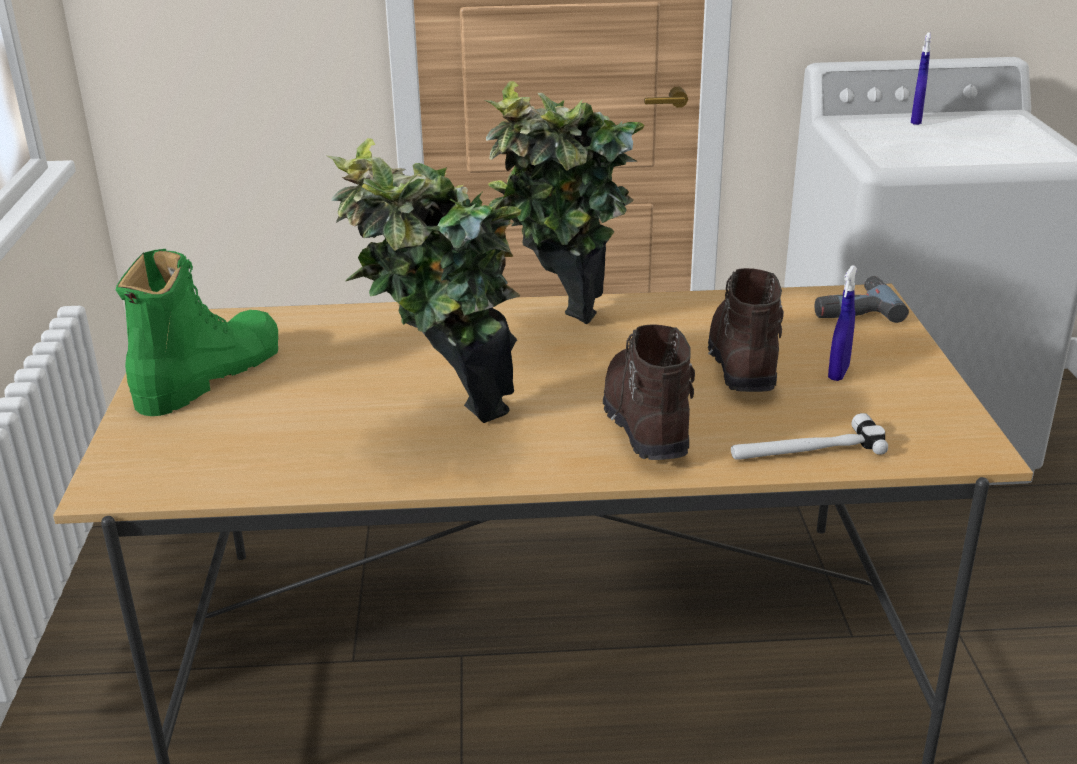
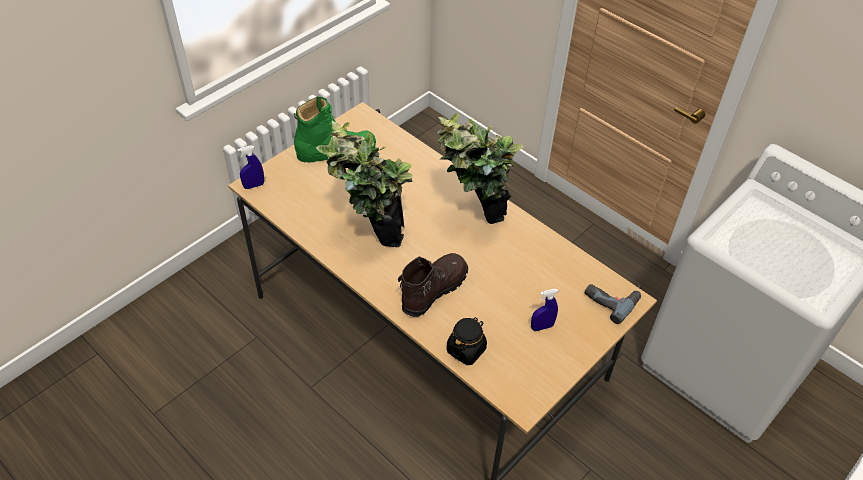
camera: 45 degrees right, 20 degrees up
brown boot [708,268,784,392] -> none
hammer [731,413,888,460] -> black jar [447,317,487,365]
blue spray bottle [911,32,931,125] -> blue spray bottle moved to [237,145,264,189]

